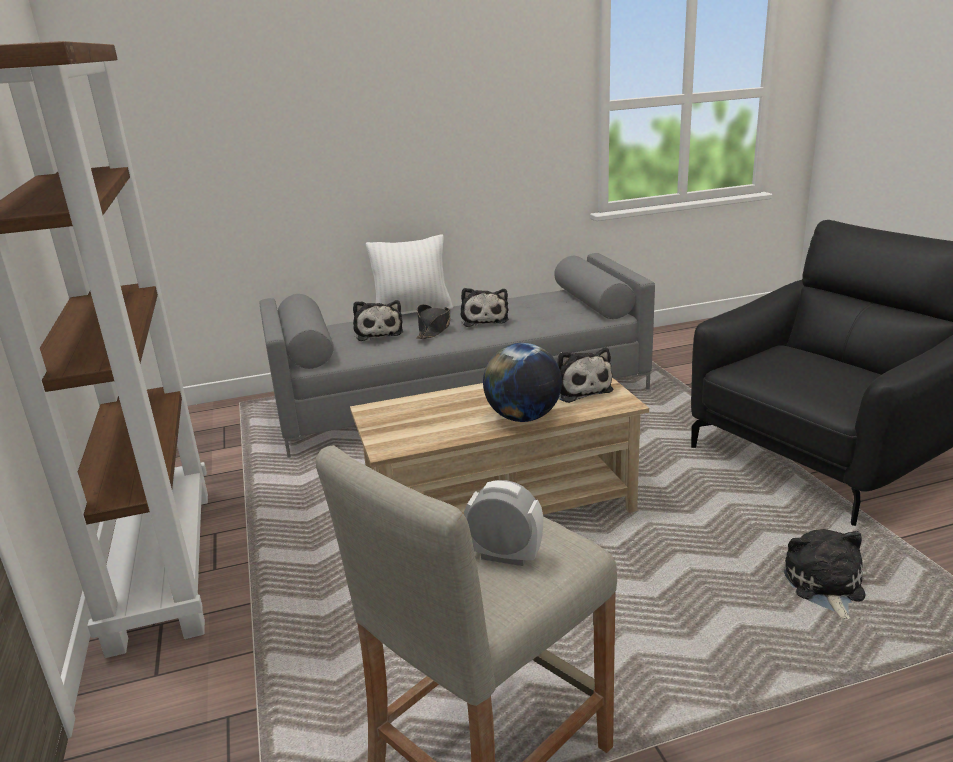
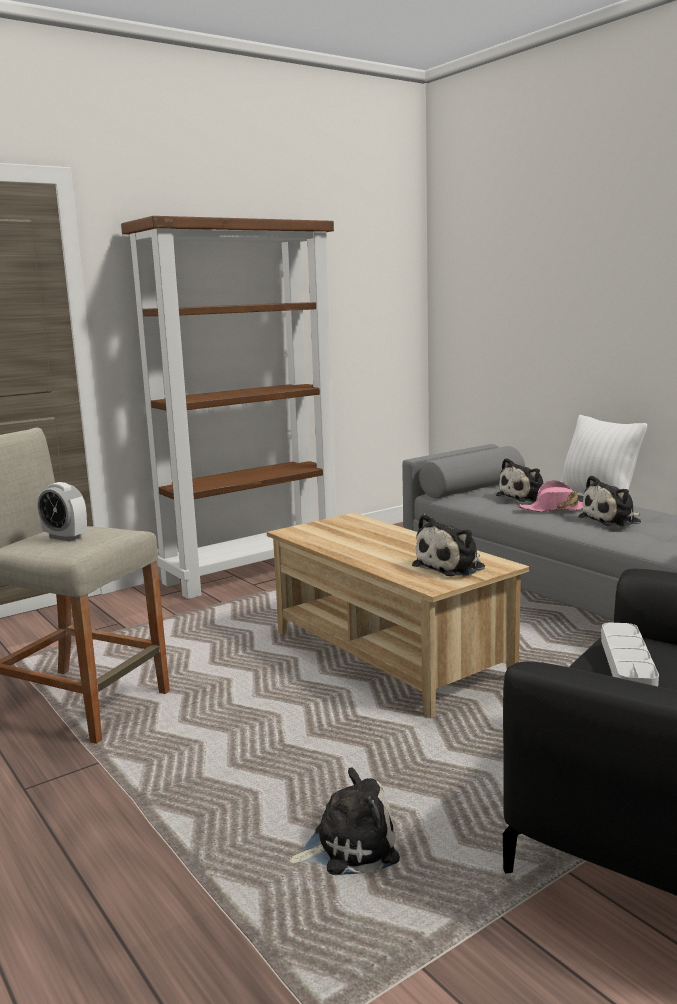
camera: 70 degrees right, 10 degrees down
black hat [416,304,450,339] -> pink hat [517,480,583,512]
alarm clock [464,480,543,566] -> alarm clock turned 120 degrees clockwise [38,482,87,541]
globe [483,343,562,422] -> none
none -> grey tray [601,623,659,686]

